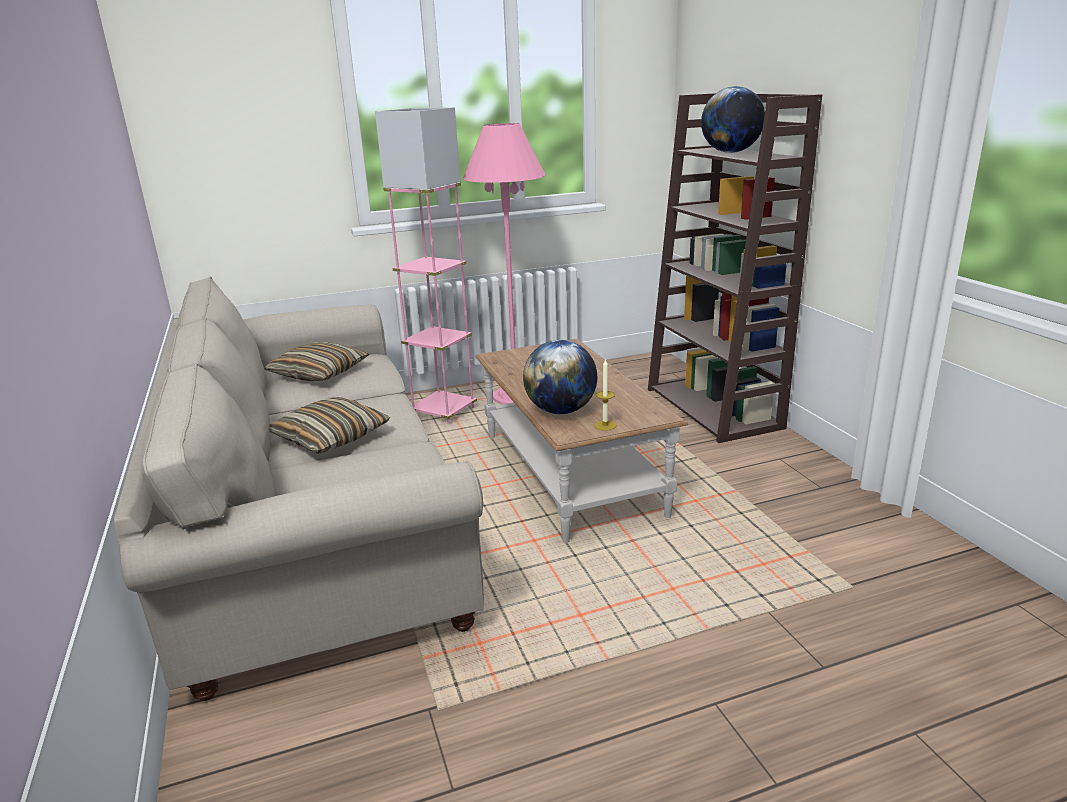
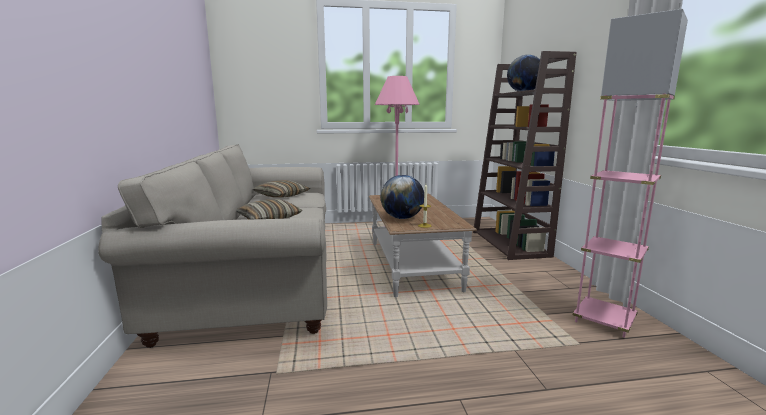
camera: 10 degrees right, 10 degrees down
pink floor lamp [375,107,477,424] -> pink floor lamp moved to [573,9,688,338]

